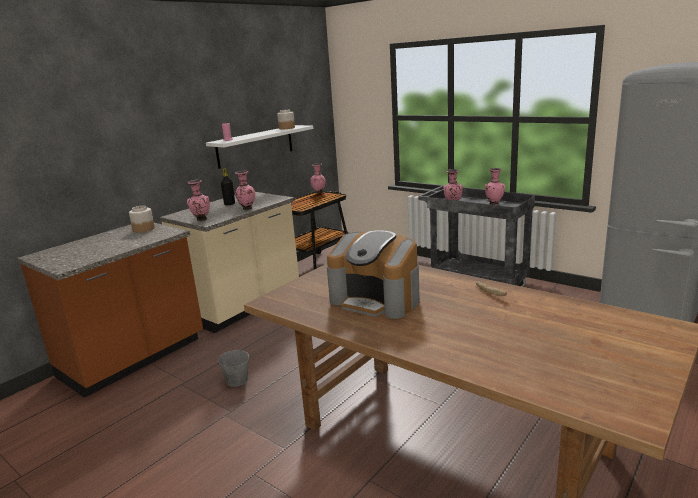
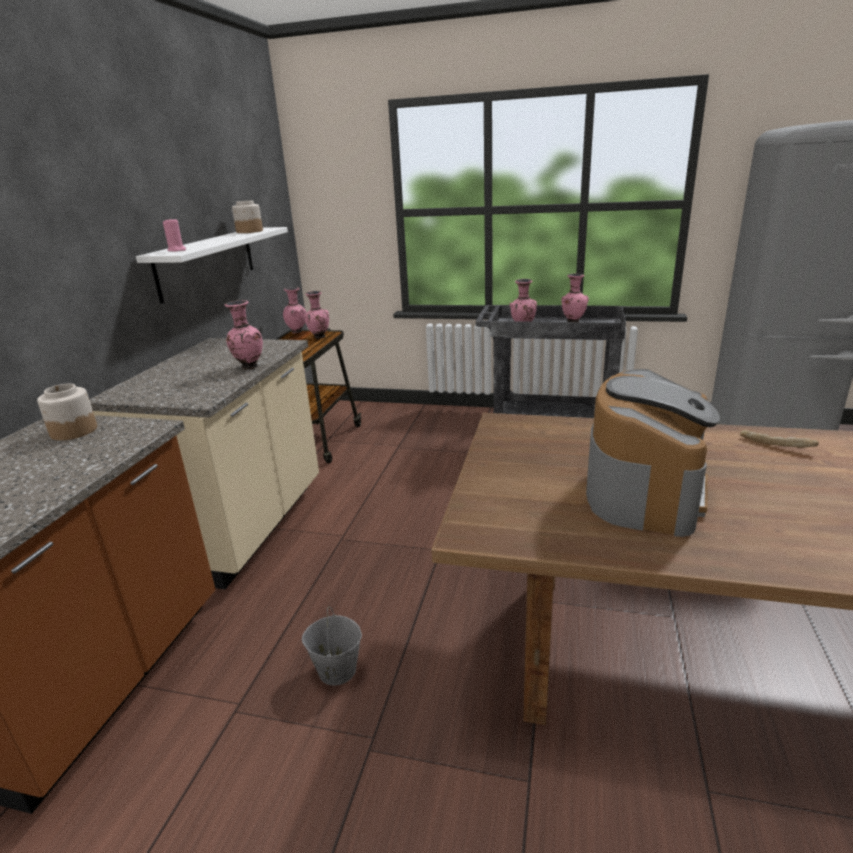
camera: 25 degrees left, 5 degrees up
pink vase [187,180,210,221] -> pink vase moved to [304,291,329,339]
black bottle [221,168,235,205] -> none
coffee machine [327,230,420,319] -> coffee machine turned 75 degrees counterclockwise [586,369,720,537]

